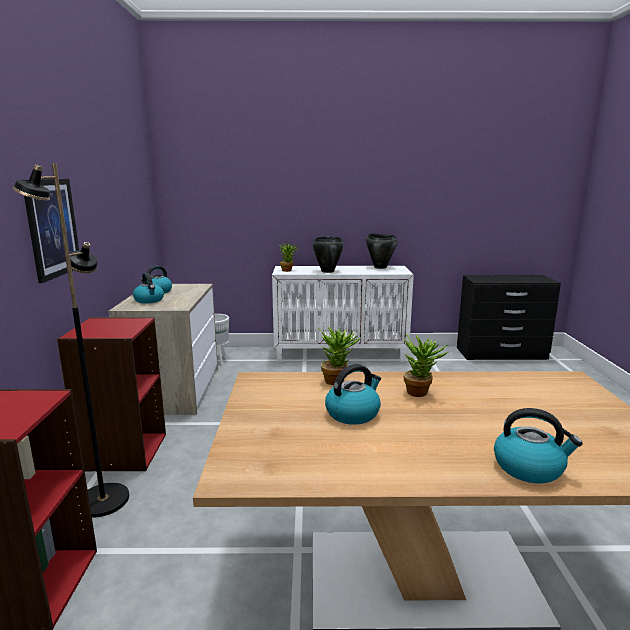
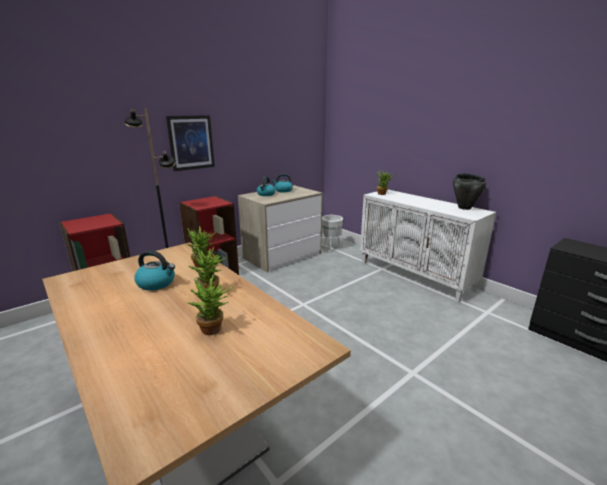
camera: 50 degrees right, 5 degrees up
black cooking pot [313,236,344,273] -> none
kettle [494,408,583,484] -> none
none -> potted plant [188,274,233,335]

